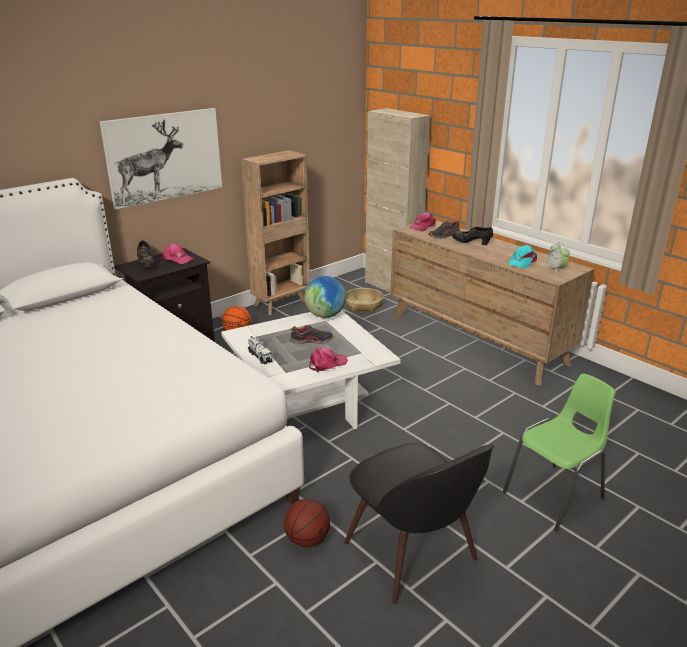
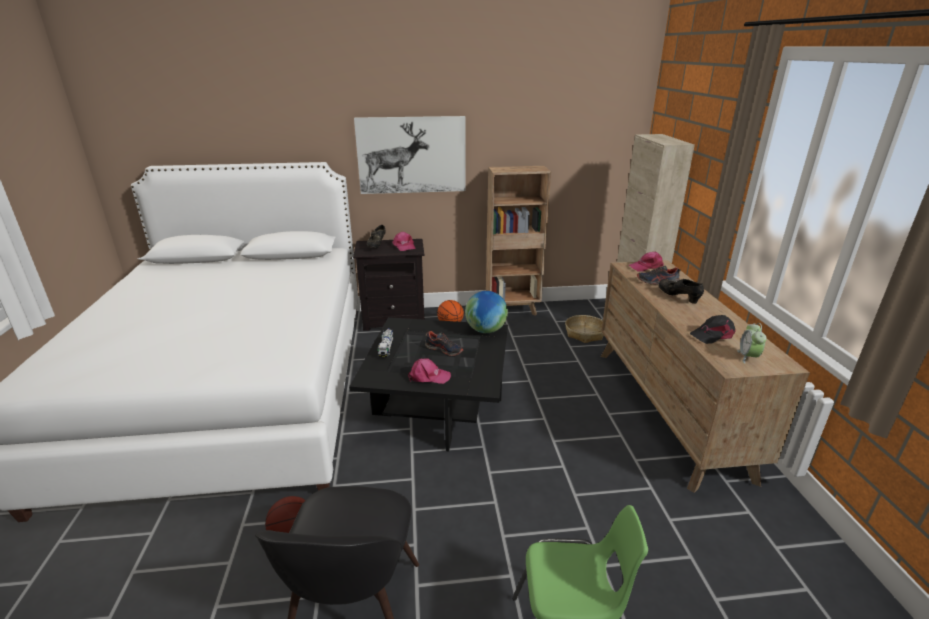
camera: 35 degrees right, 0 degrees up
white coffee table [221,310,401,429] -> black coffee table [349,317,508,452]
turquoise cap [508,245,537,269] -> black cap [690,315,736,344]

